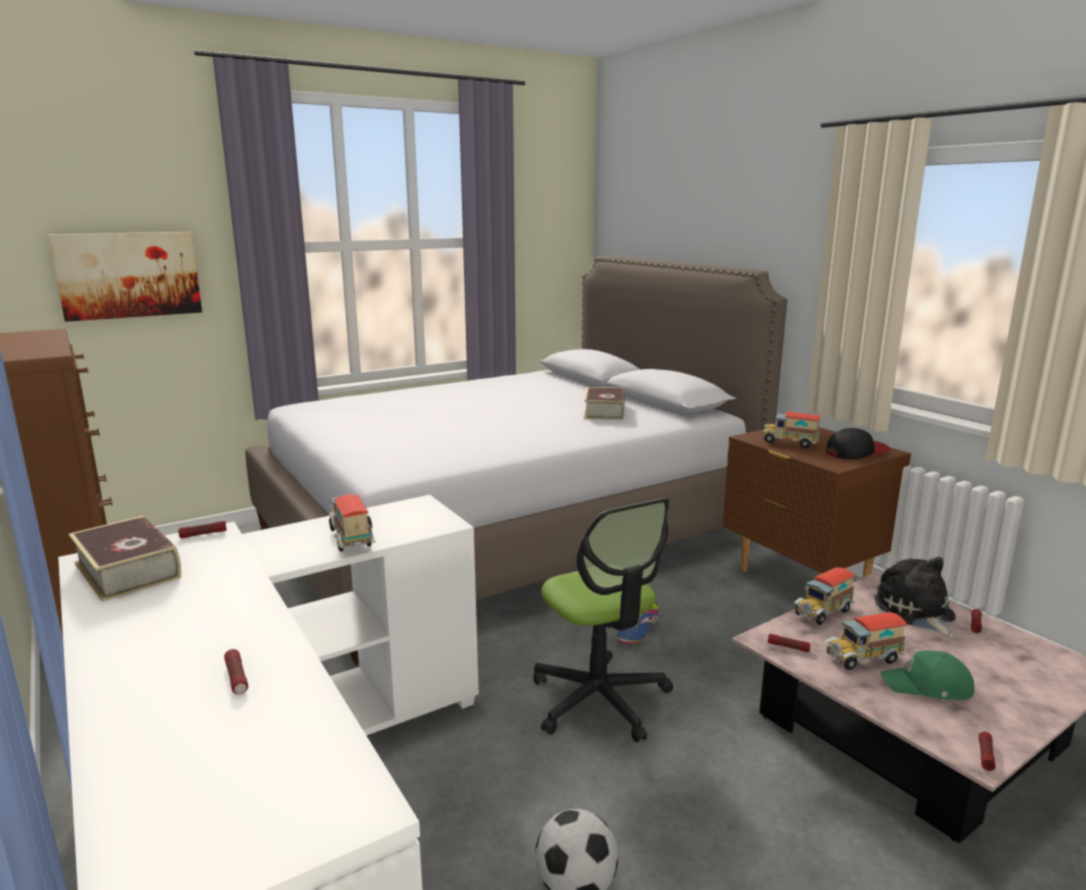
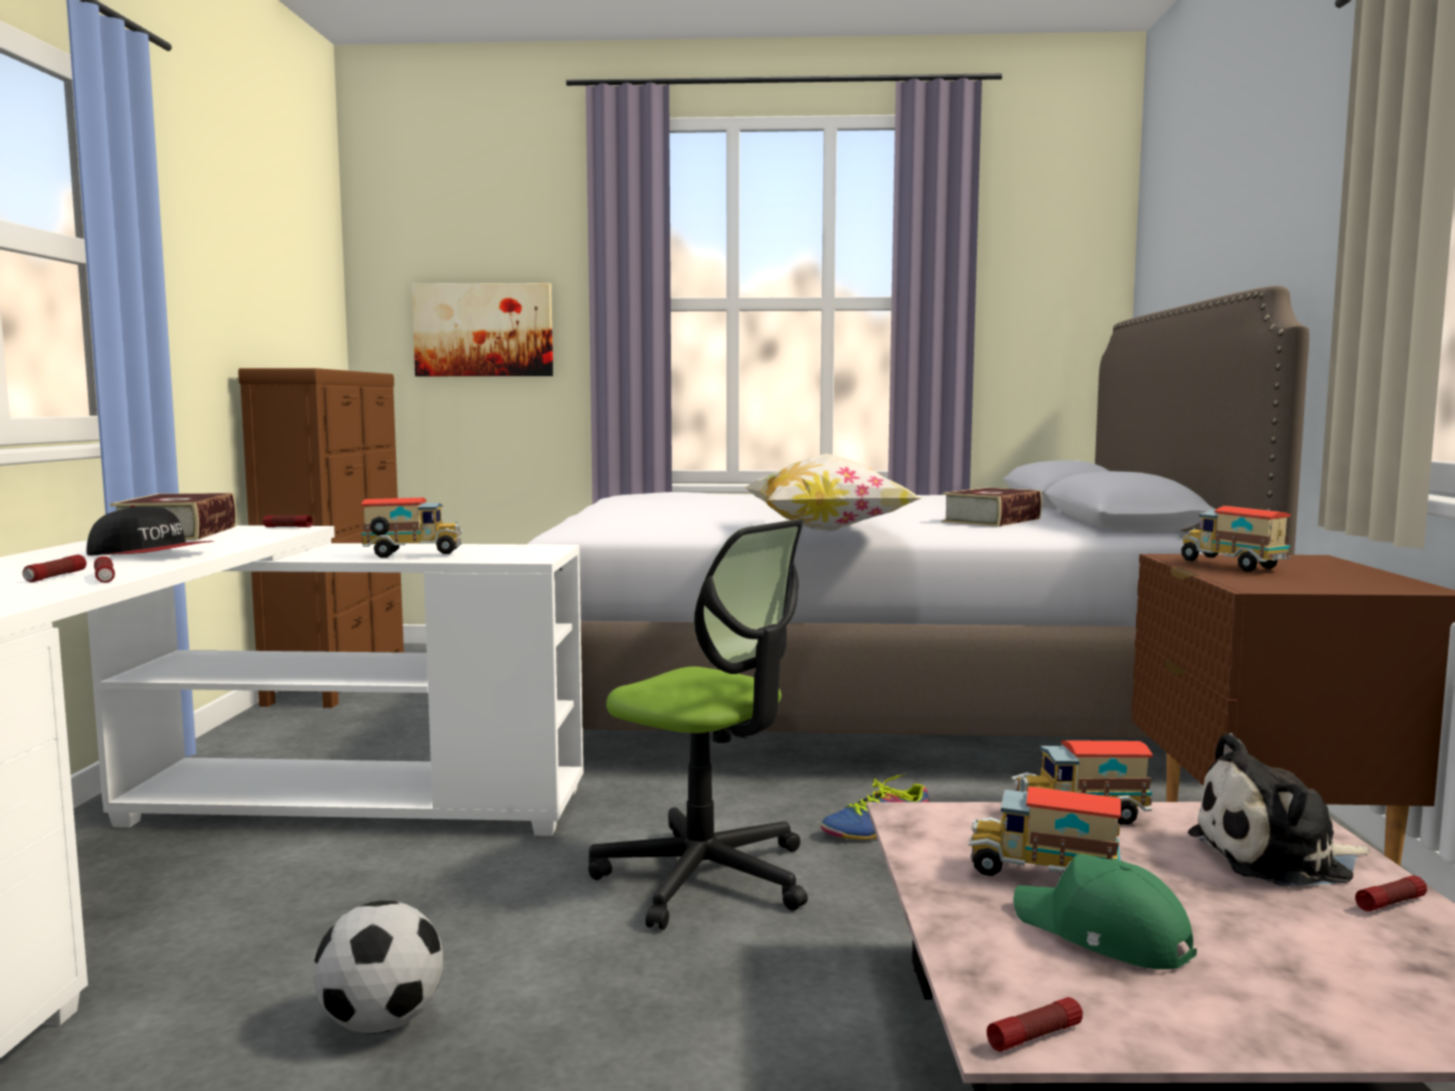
camera: 35 degrees right, 10 degrees down
toy truck [328,494,376,552] -> toy truck turned 75 degrees clockwise [361,498,463,558]
office chair [533,498,673,742] -> office chair turned 60 degrees counterclockwise [588,519,808,930]
flashlight [768,633,810,652] -> flashlight moved to [94,556,115,583]
cap [826,428,890,459] -> cap moved to [86,505,214,555]
plush toy [875,557,955,638] -> plush toy turned 120 degrees counterclockwise [1188,733,1370,886]
none -> pillow [744,453,921,531]

